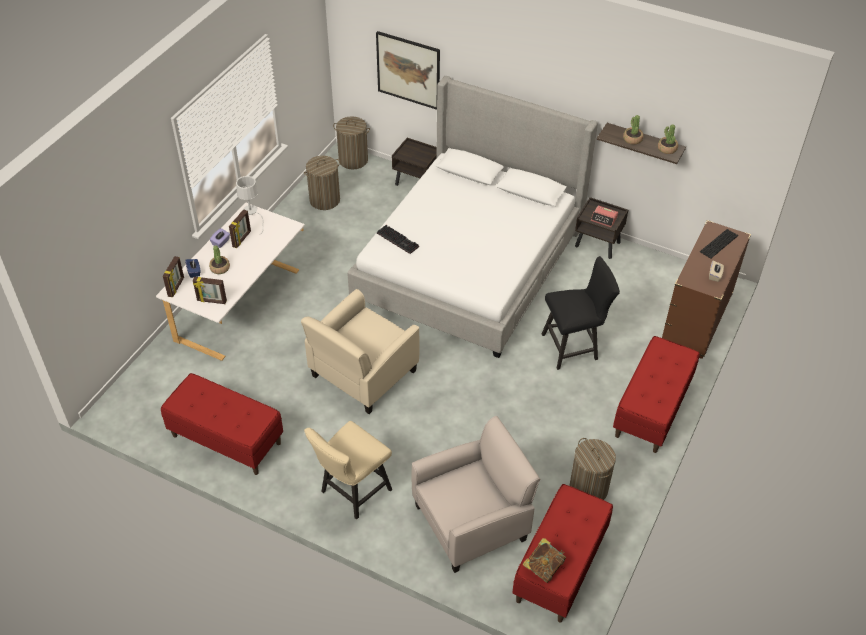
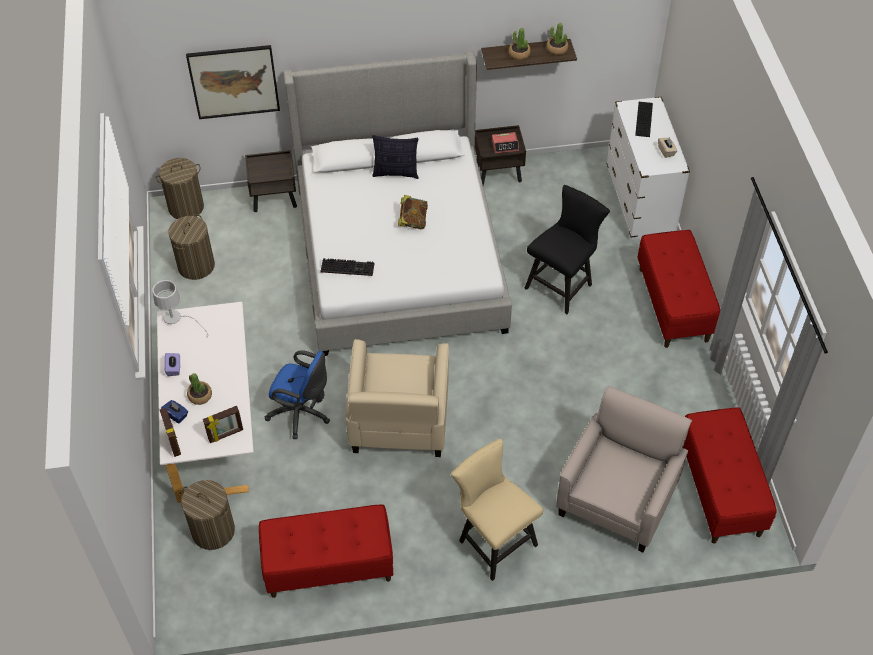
camera: 35 degrees left, 5 degrees up
picture frame [229,209,251,248] -> none
beige chair [304,421,392,520] -> beige chair turned 135 degrees clockwise [451,439,543,581]
book [522,538,566,583] -> book moved to [398,195,428,229]
laundry basket [569,438,616,500] -> laundry basket moved to [180,480,235,550]
brown dresser [662,220,751,359] -> white dresser [606,97,690,240]
none -> blue office chair [265,350,330,439]
none -> pillow [372,135,419,179]

